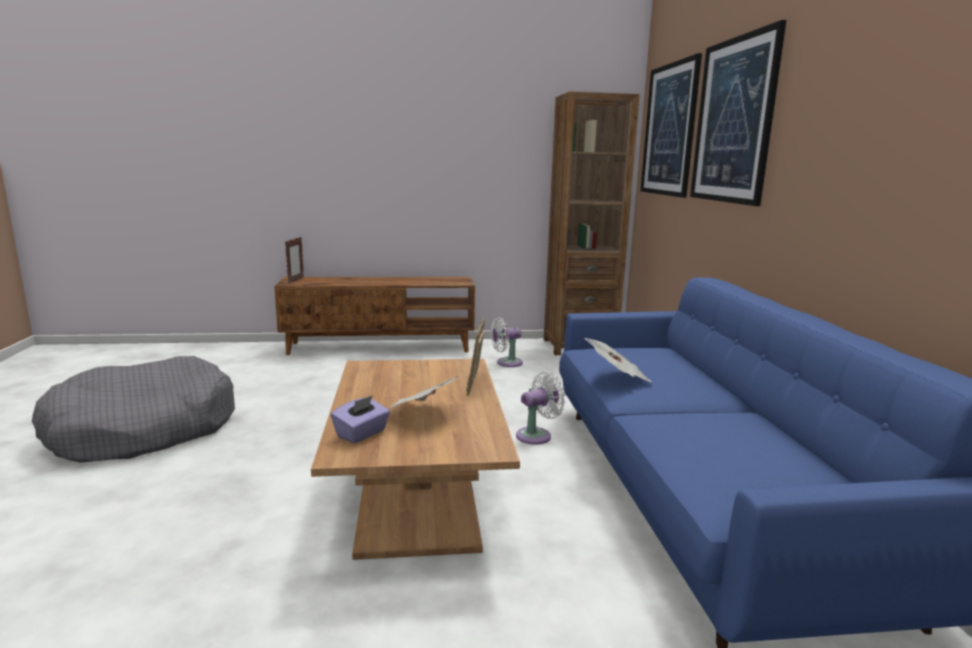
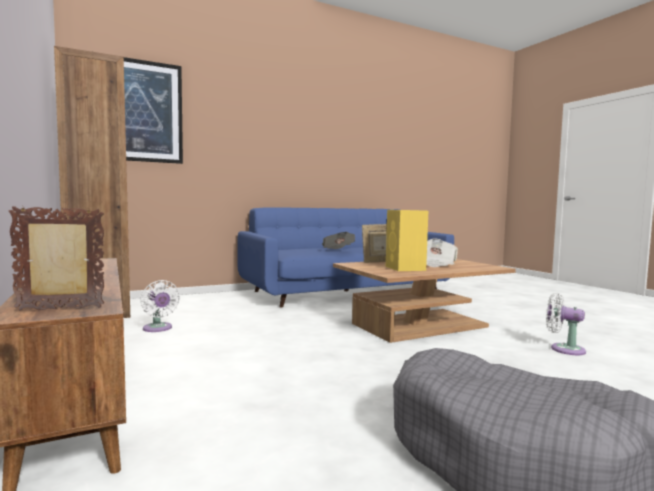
camera: 110 degrees left, 10 degrees down
purple tissue box [331,395,390,443] -> none
white fan [516,372,565,445] -> white fan moved to [546,293,586,355]
picture [690,20,787,206] -> none
none -> yellow speaker [386,210,428,271]

